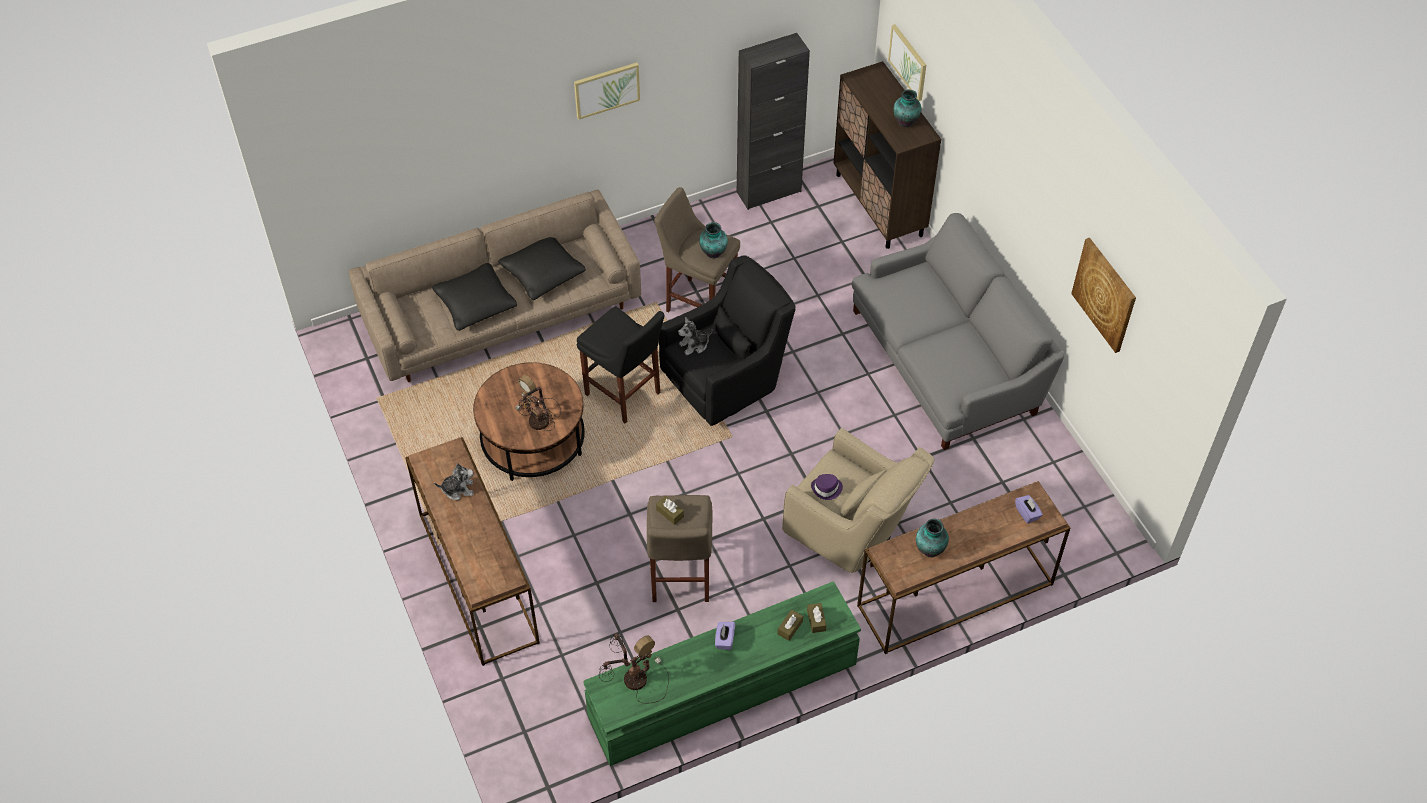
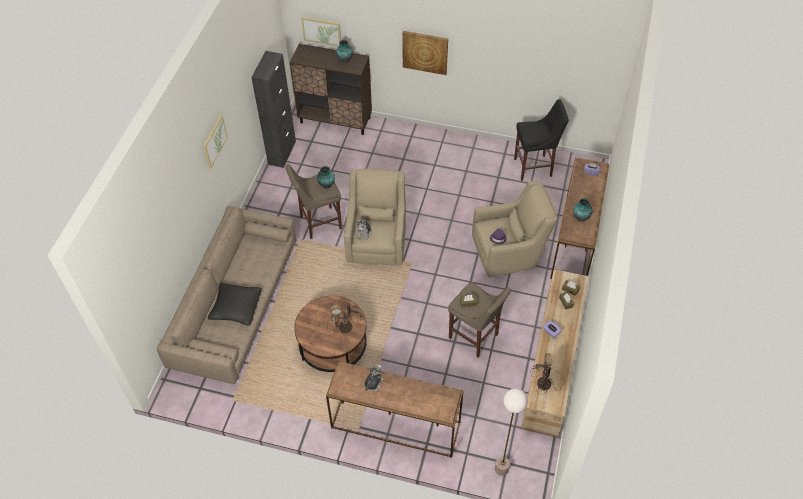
camera: 50 degrees left, 0 degrees up
black pillow [498,237,586,300] -> none
black stool [577,307,665,423] -> black stool moved to [514,99,569,181]
green tv stand [583,582,861,766] -> beige tv stand [521,269,589,437]
black armchair [659,256,796,426] -> beige armchair [344,169,406,265]
grey sofa [852,213,1064,450] -> none
picture [1071,238,1136,353] -> picture moved to [403,31,448,75]
none -> floor lamp [495,388,528,476]

